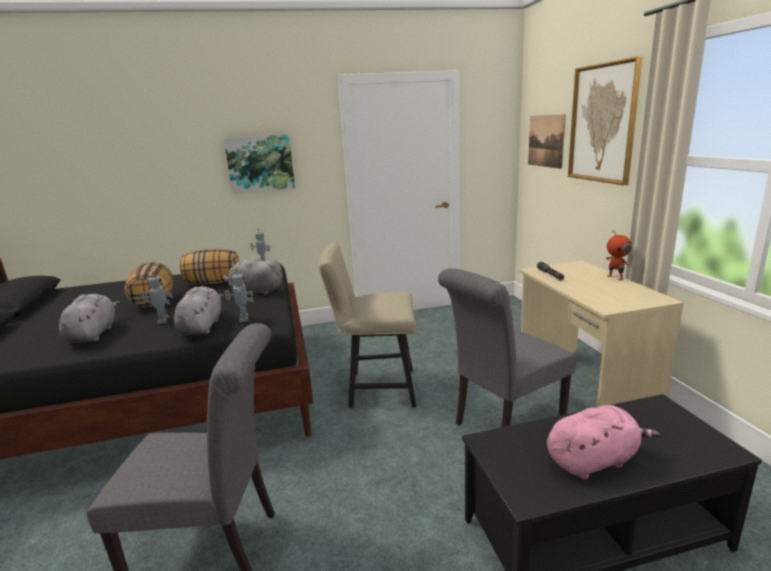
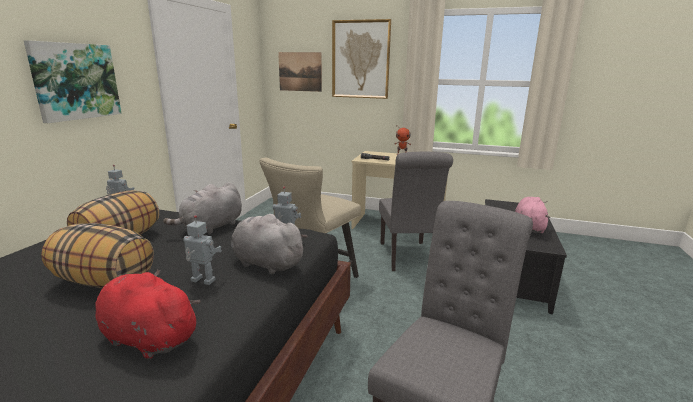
camera: 60 degrees left, 0 degrees up
grey plush toy [59,294,121,343] -> red plush toy [95,269,201,360]

